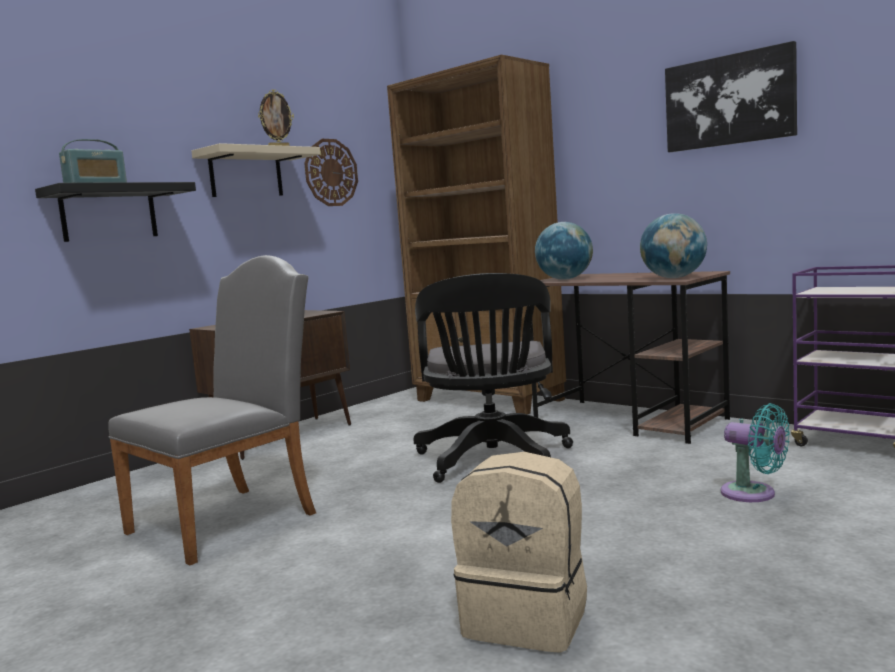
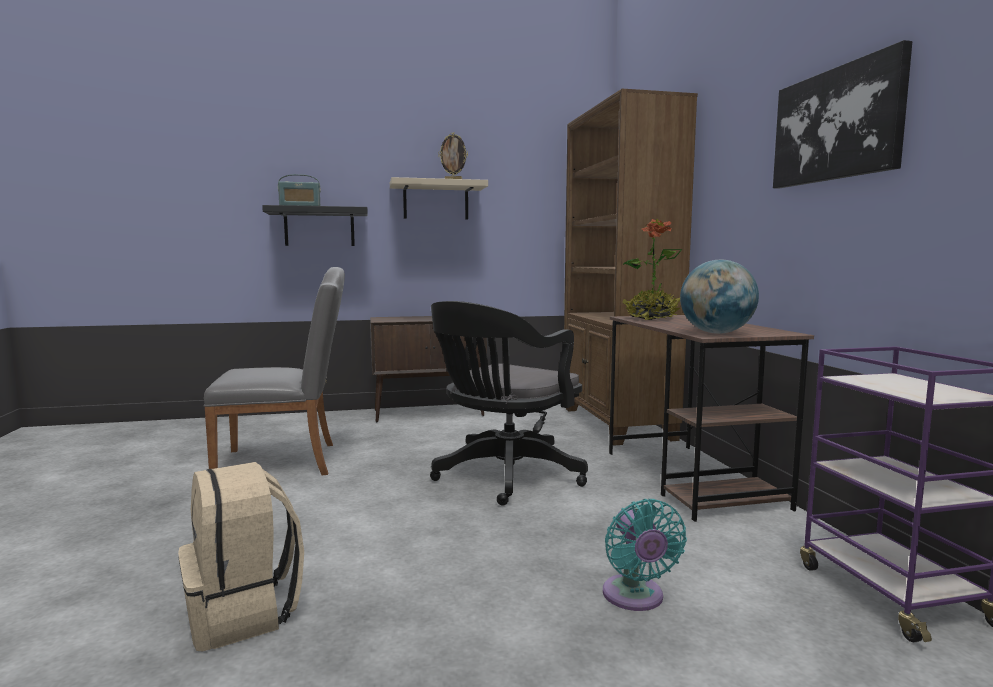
camera: 35 degrees right, 0 degrees up
wall clock [304,139,358,206] -> none
globe [535,222,593,280] -> potted plant [622,219,682,320]

